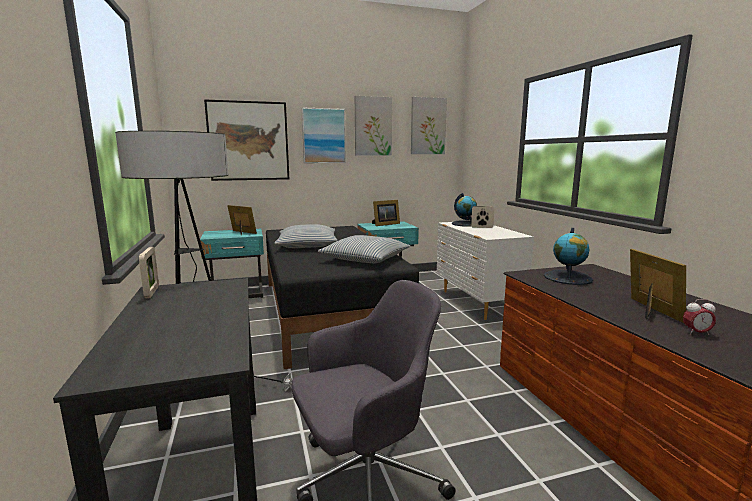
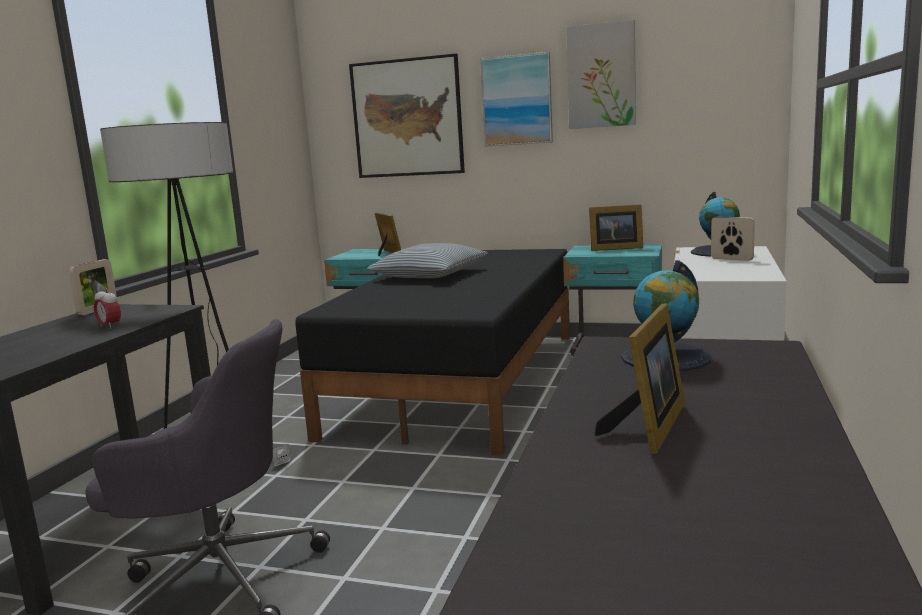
camera: 35 degrees right, 0 degrees up
pillow [318,235,410,263] -> none
picture [411,97,447,154] -> none
alarm clock [683,299,716,335] -> alarm clock moved to [94,287,121,329]

